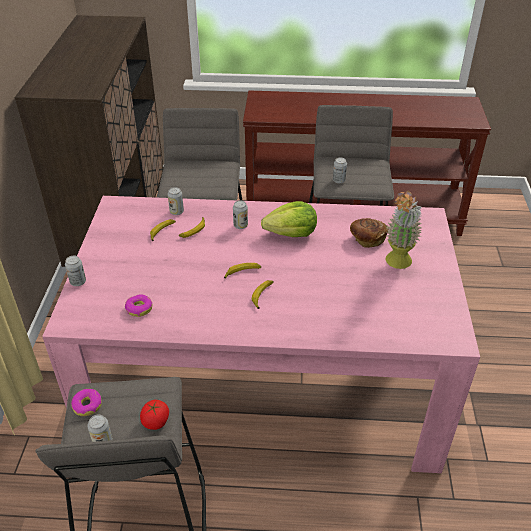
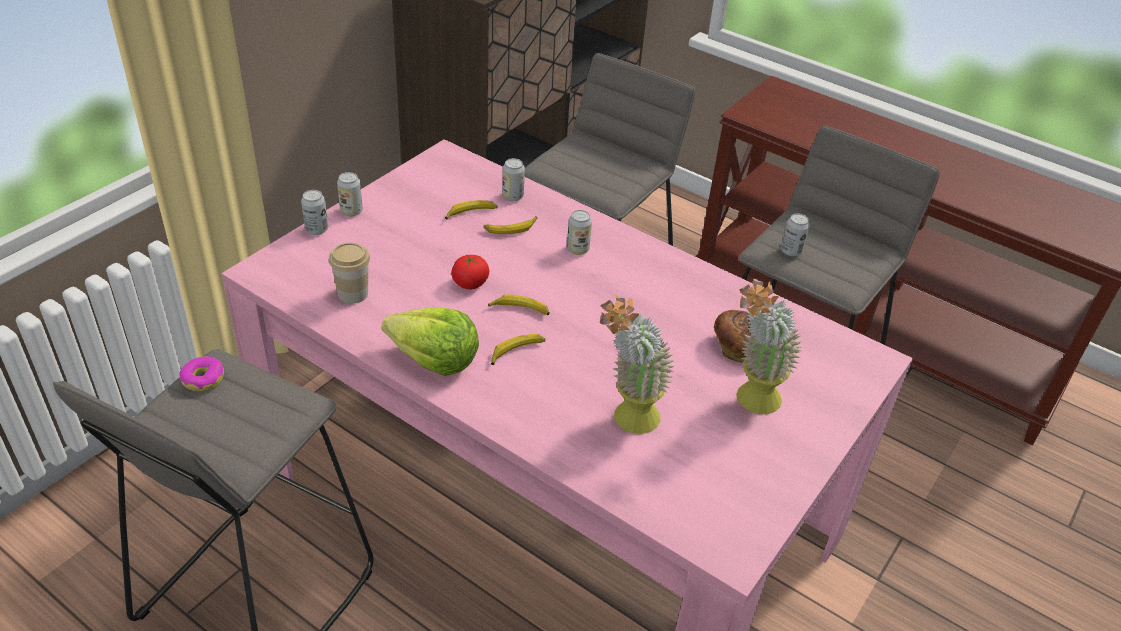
camera: 30 degrees right, 0 degrees up
can [87,415,113,442] -> can moved to [337,172,363,217]
donut [125,294,152,317] -> cup [329,243,370,304]
tomato [140,400,169,430] -> tomato moved to [451,255,489,289]
lettuce [261,201,317,237] -> lettuce moved to [381,308,479,376]
none -> potted plant [600,294,674,434]

